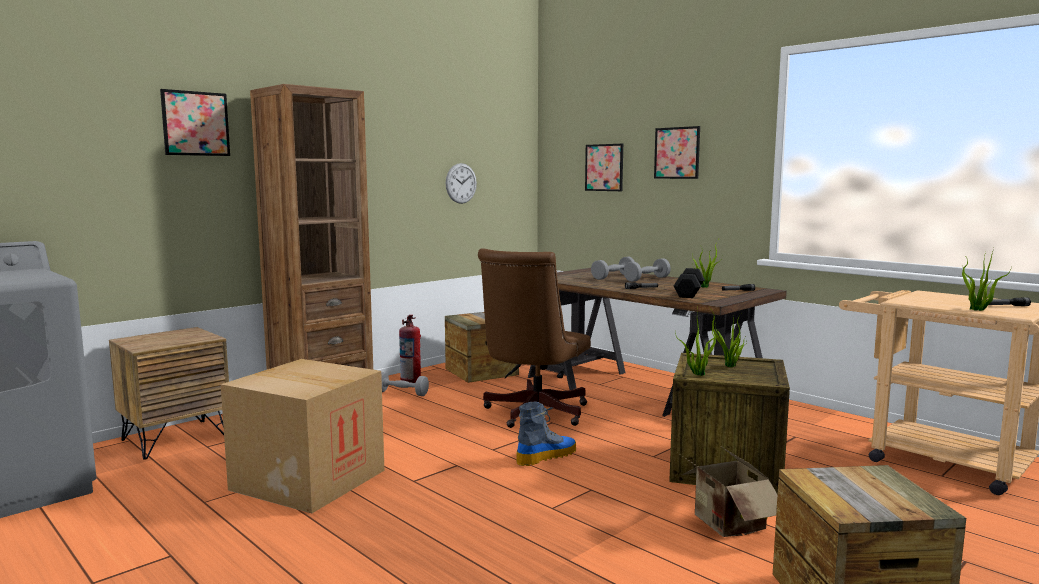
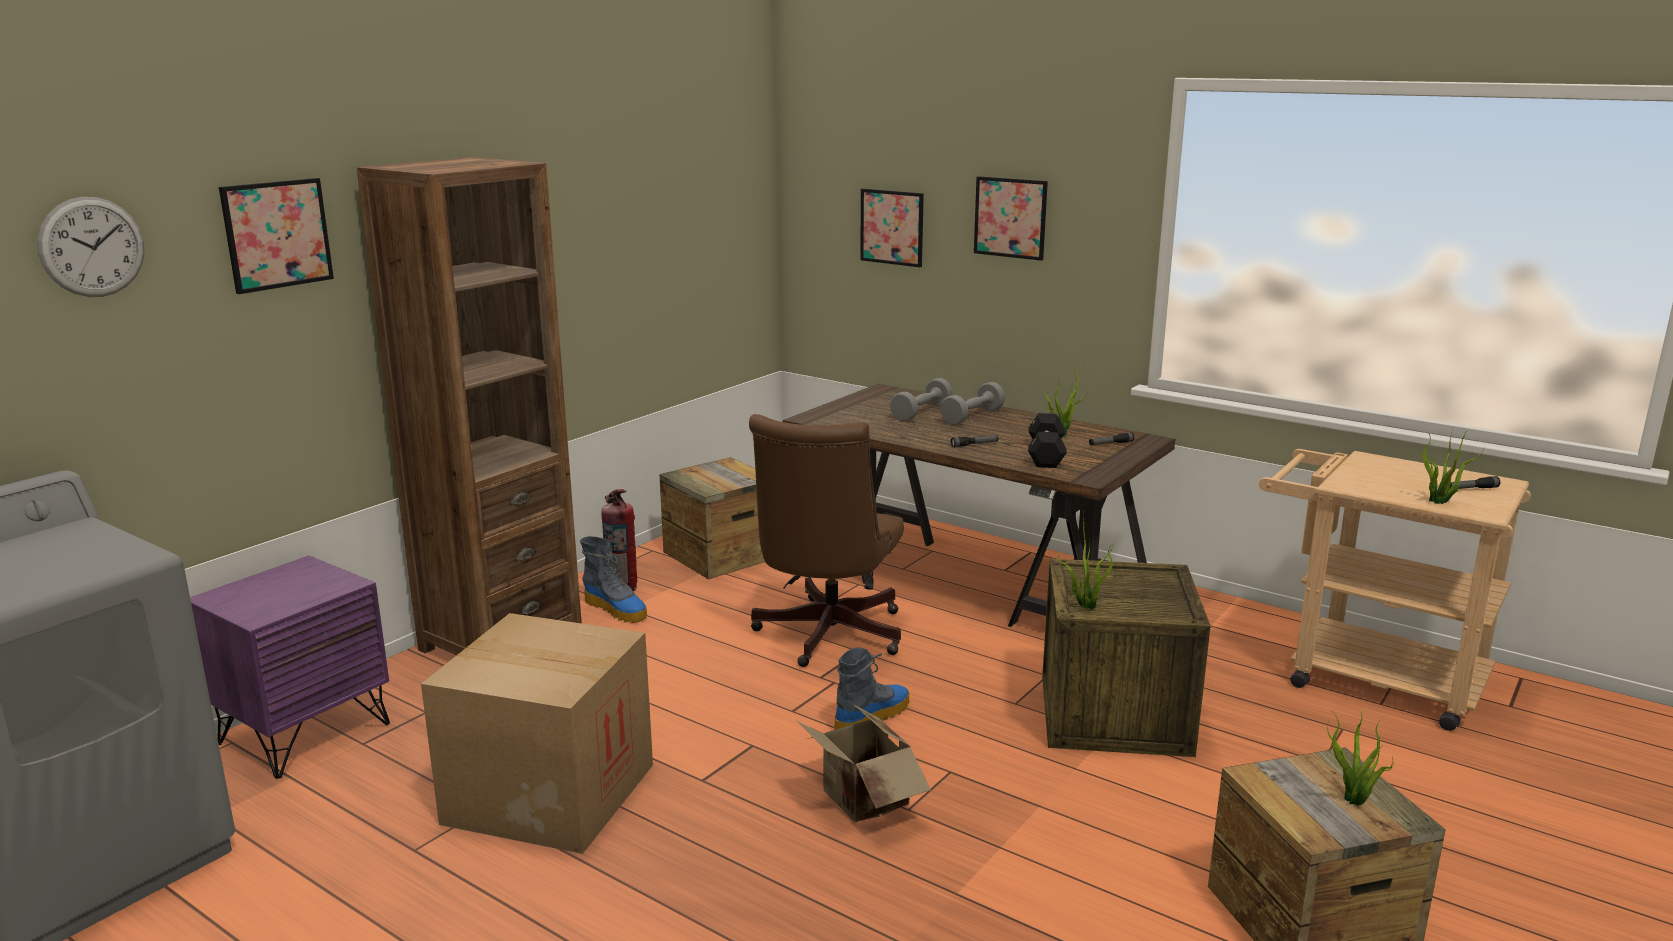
camera: 10 degrees left, 10 degrees up
brown nightstand [109,327,229,459] -> purple nightstand [190,556,390,779]
grey dumbbell [381,372,429,396] -> boot [580,536,647,623]
wall clock [446,163,477,204] -> wall clock moved to [37,197,144,297]
cardboard box [678,447,778,537] -> cardboard box moved to [797,705,931,822]
potted plant [712,311,747,367] -> potted plant moved to [1327,708,1394,806]

